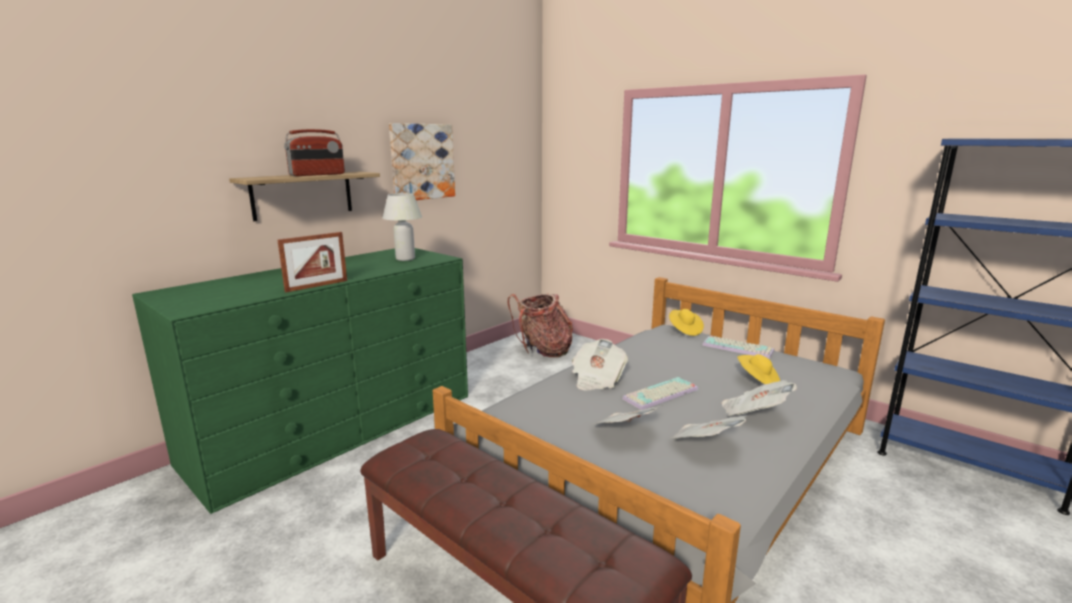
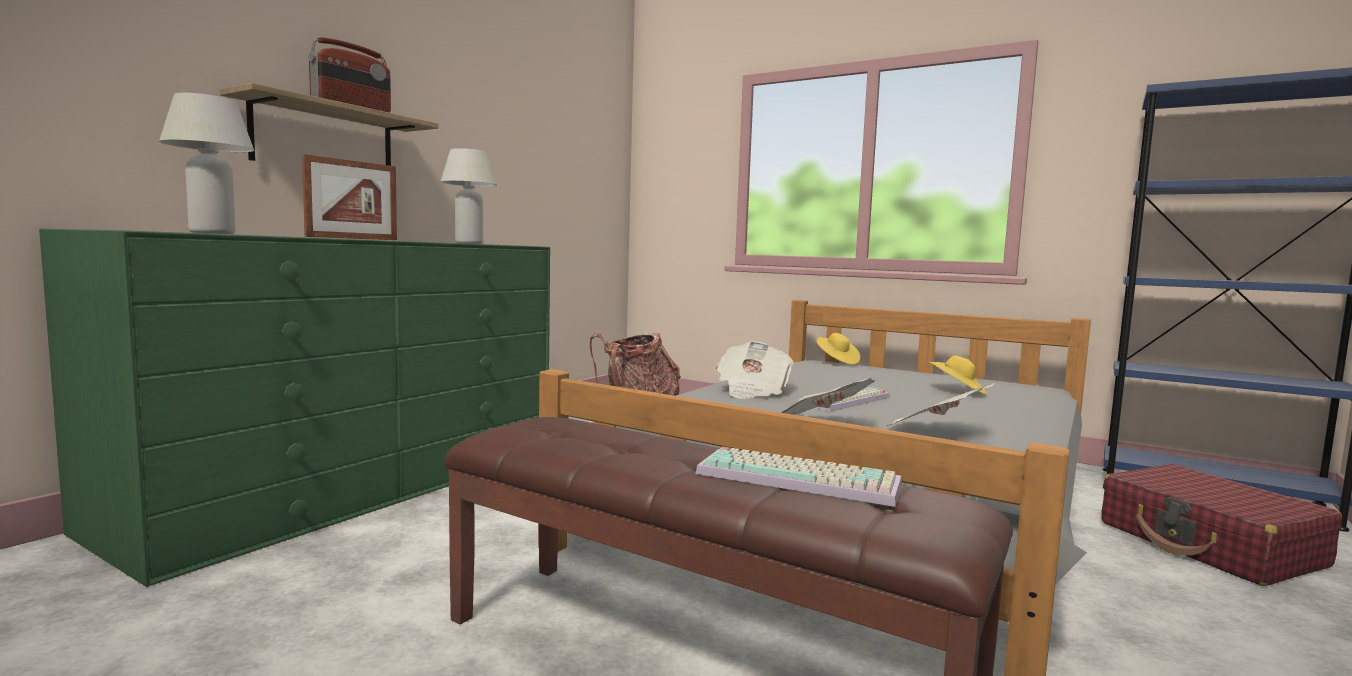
camera: 10 degrees left, 10 degrees down
picture [389,123,455,200] -> none
keyboard [702,336,774,359] -> keyboard moved to [696,447,902,507]
newspaper [722,380,797,416] -> none
none -> white table lamp [159,93,254,234]
none -> red suitcase [1101,464,1342,586]

